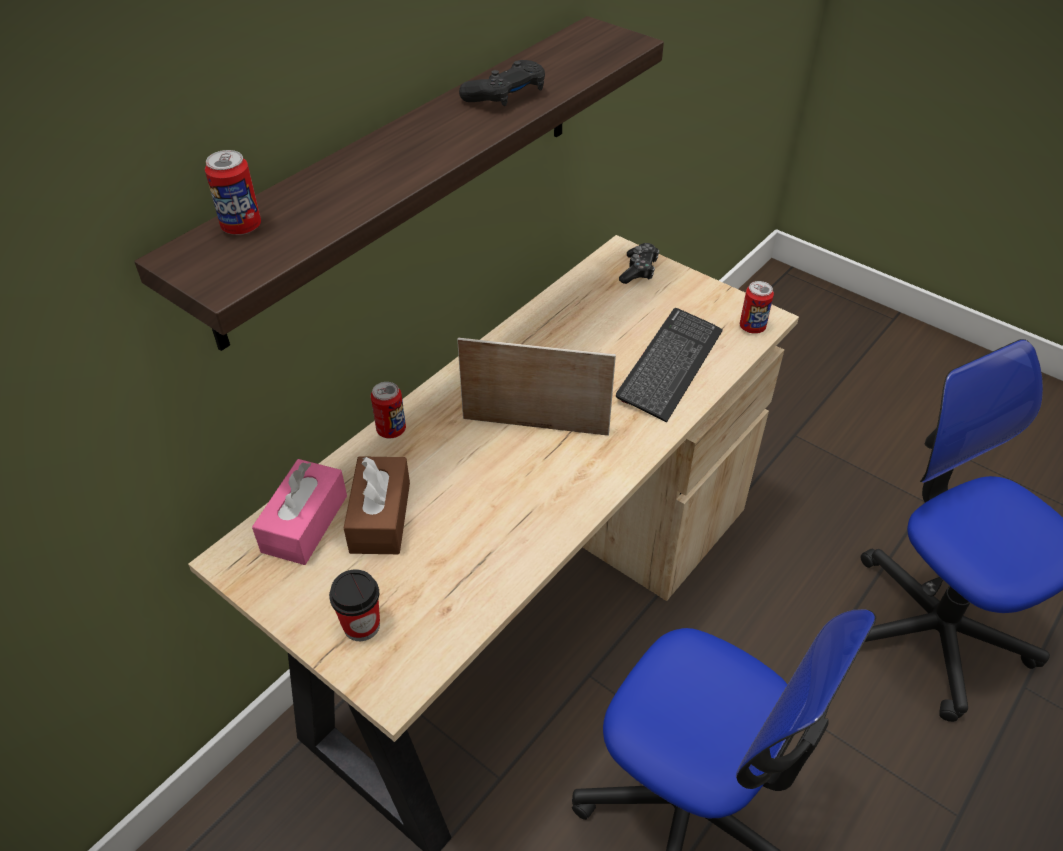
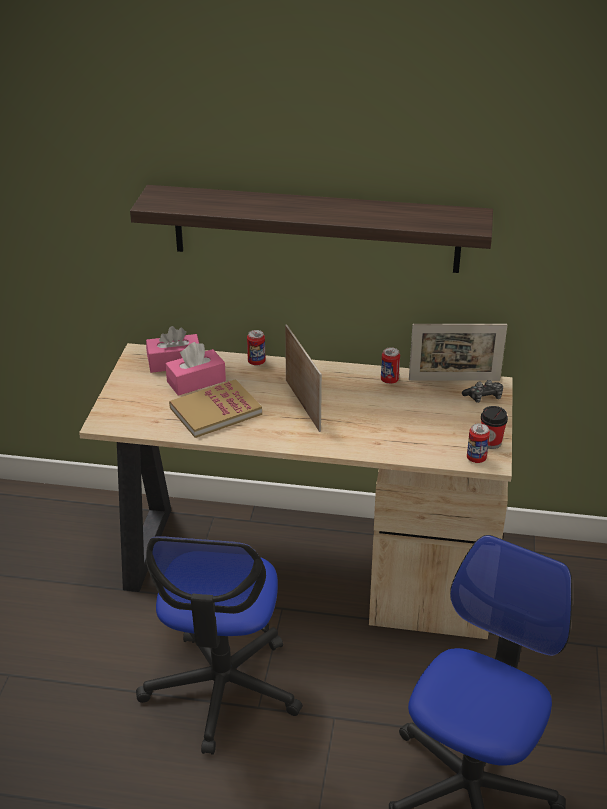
camera: 60 degrees right, 10 degrees down
can [205,150,261,235] -> can moved to [381,347,400,384]
cup [329,569,380,641] -> cup moved to [481,406,508,449]
brown tissue box [344,456,410,554] -> pink tissue box [165,342,226,396]
black game controller [459,60,545,106] -> none
keyboard [616,308,723,422] -> none
none -> book [169,379,262,438]
none -> picture frame [409,324,507,381]

